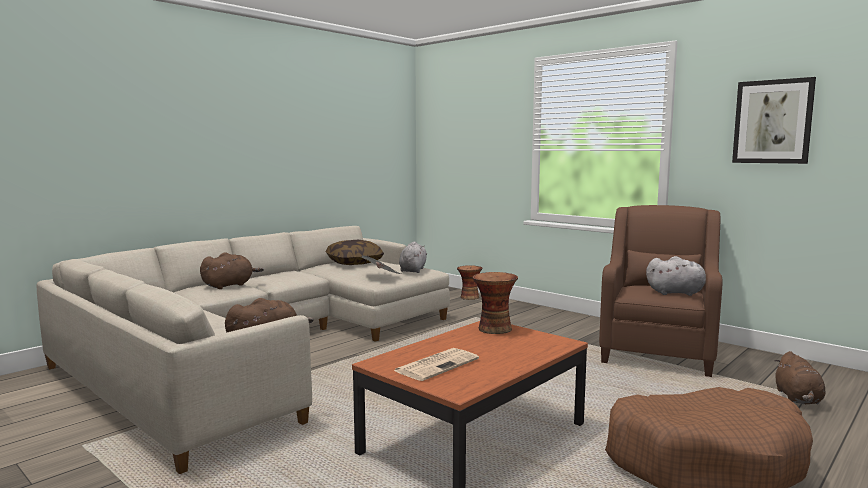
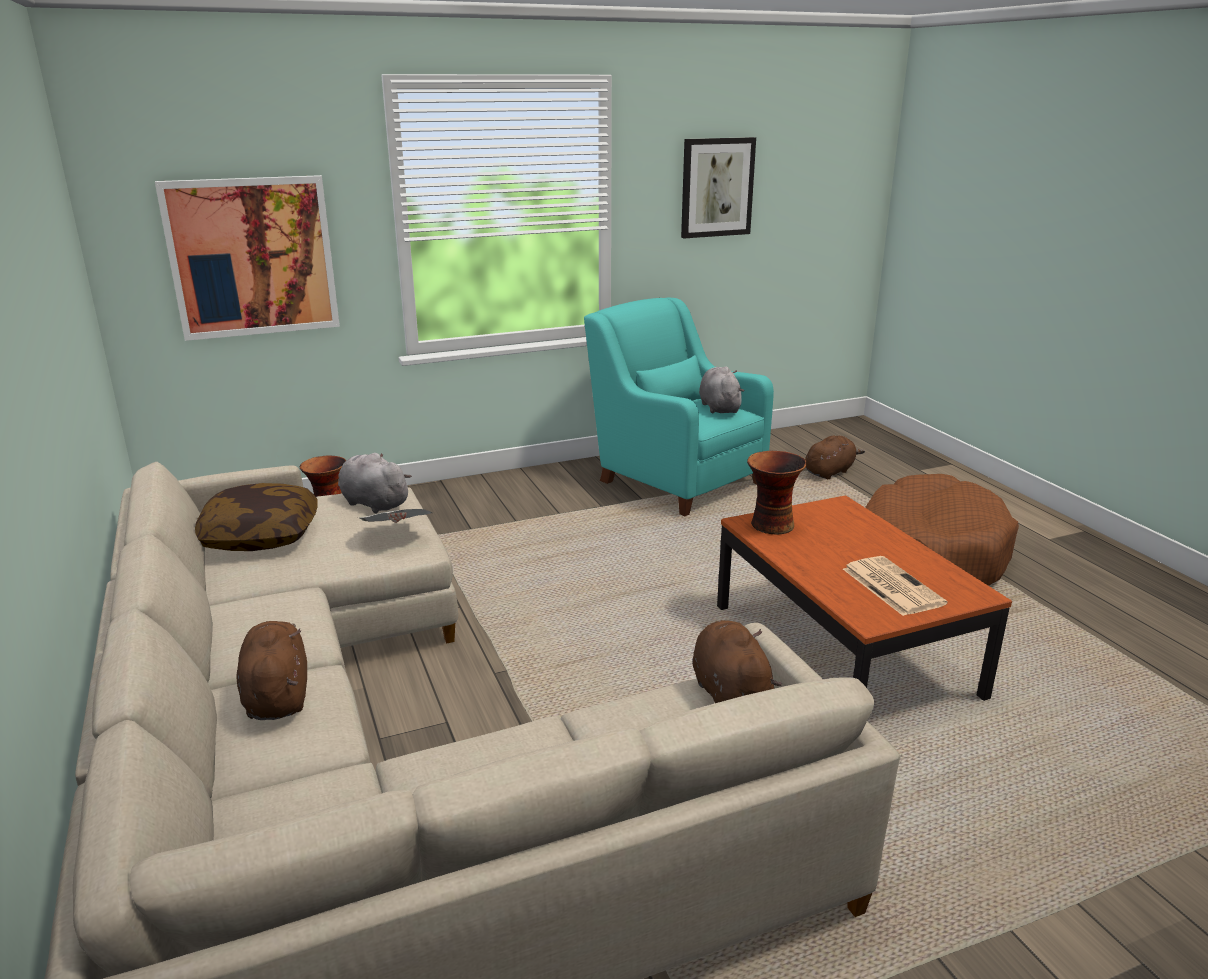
camera: 65 degrees left, 15 degrees up
brown armchair [599,205,723,377] -> turquoise armchair [584,297,774,516]
grey plush toy [646,256,706,296] -> grey plush toy turned 45 degrees counterclockwise [699,366,745,413]
brown plush toy [775,351,825,405] -> brown plush toy turned 75 degrees counterclockwise [805,436,865,479]
none -> picture [155,175,340,341]

